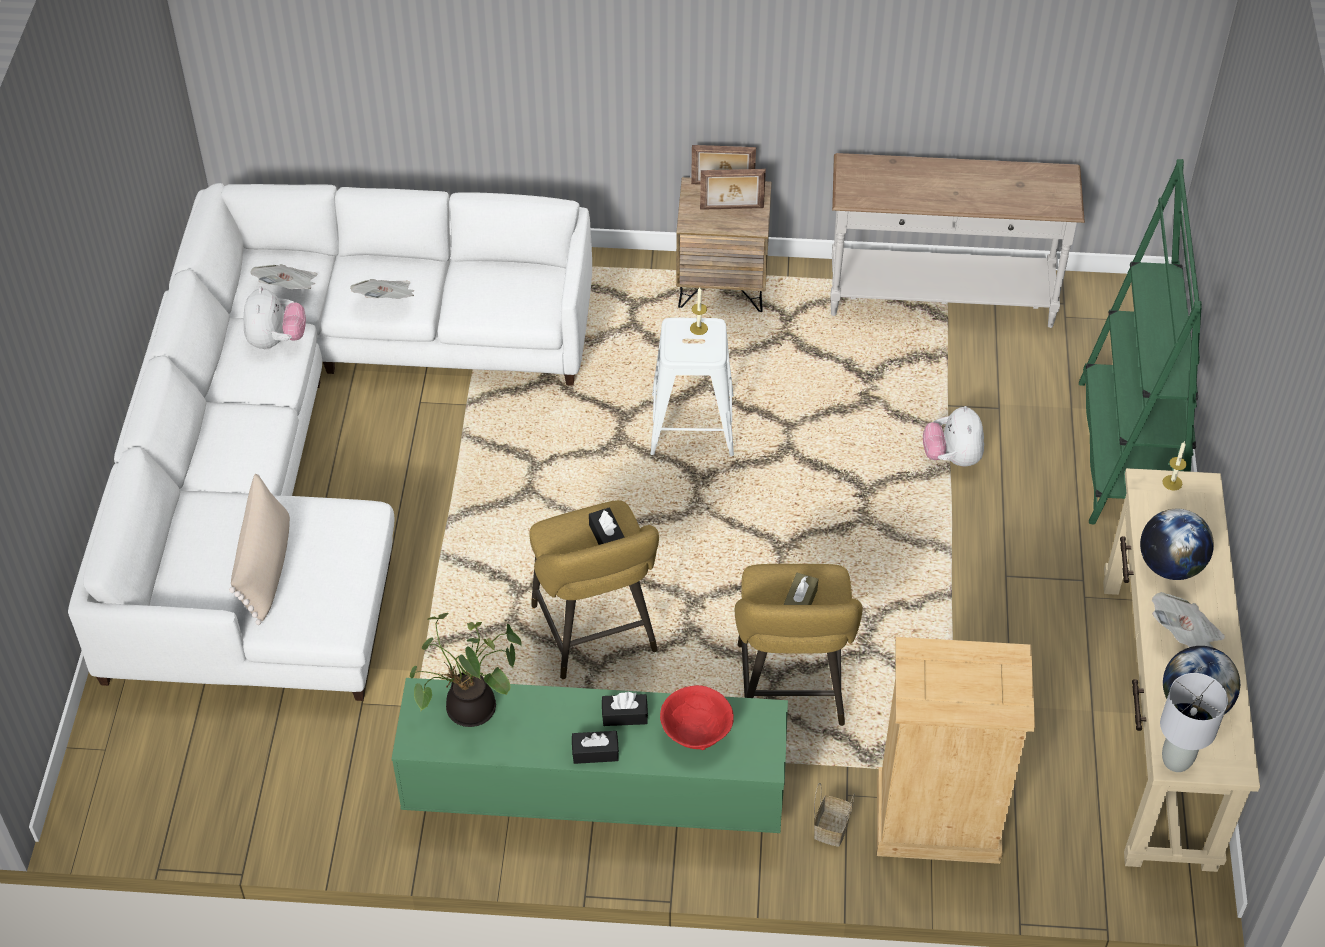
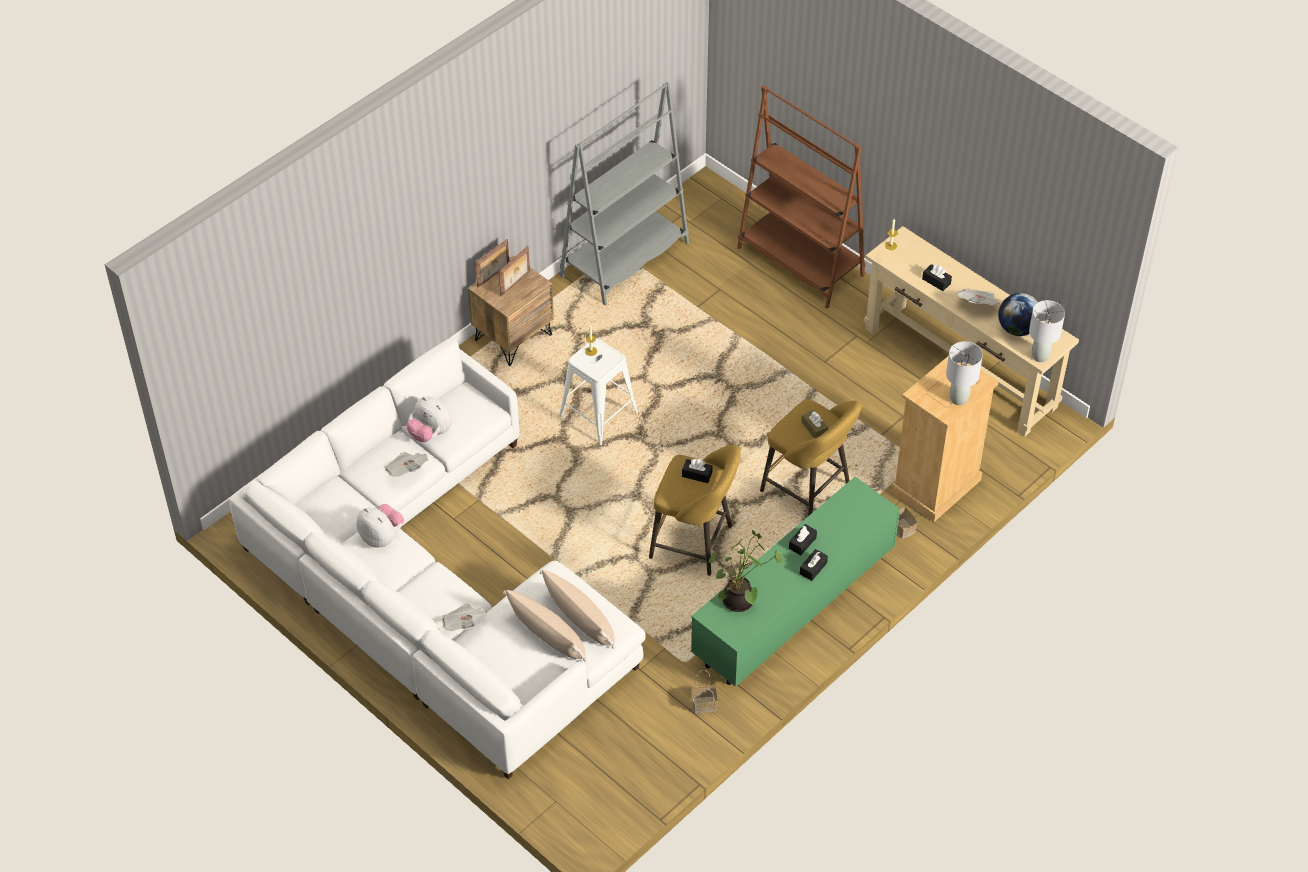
camera: 50 degrees left, 0 degrees up
newspaper [251,264,317,289] -> newspaper moved to [442,604,487,631]
red bowl [660,685,734,750] -> none
white console table [830,153,1085,328] -> grey bookcase [560,82,689,305]
plush toy [923,406,984,467] -> plush toy moved to [407,397,452,442]
green bookcase [1079,159,1202,524] -> brown bookcase [737,85,865,309]
globe [1140,509,1214,580] -> black tissue box [922,264,952,291]
none -> beige pillow [540,570,616,649]
none -> basket [691,670,718,714]
none -> grey table lamp [946,341,983,405]

